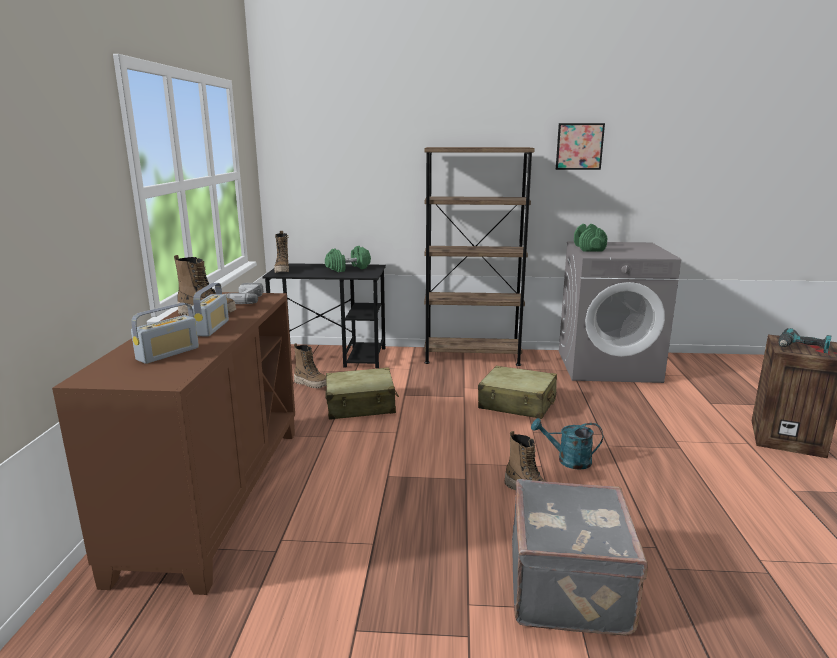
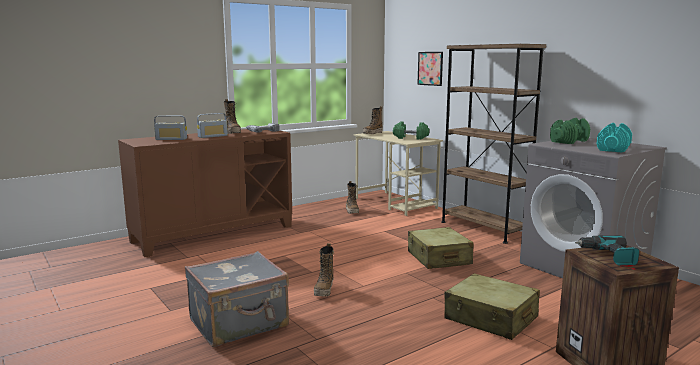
camera: 50 degrees right, 5 degrees down
black desk [262,263,386,368] -> beige desk [354,131,443,216]
beige suitcase [325,367,399,420] -> beige suitcase moved to [444,273,540,340]
turquoise watering can [531,418,603,470] -> none
picture [556,123,605,170] -> picture moved to [417,52,443,86]
none -> turquoise dumbbell [597,123,632,152]

